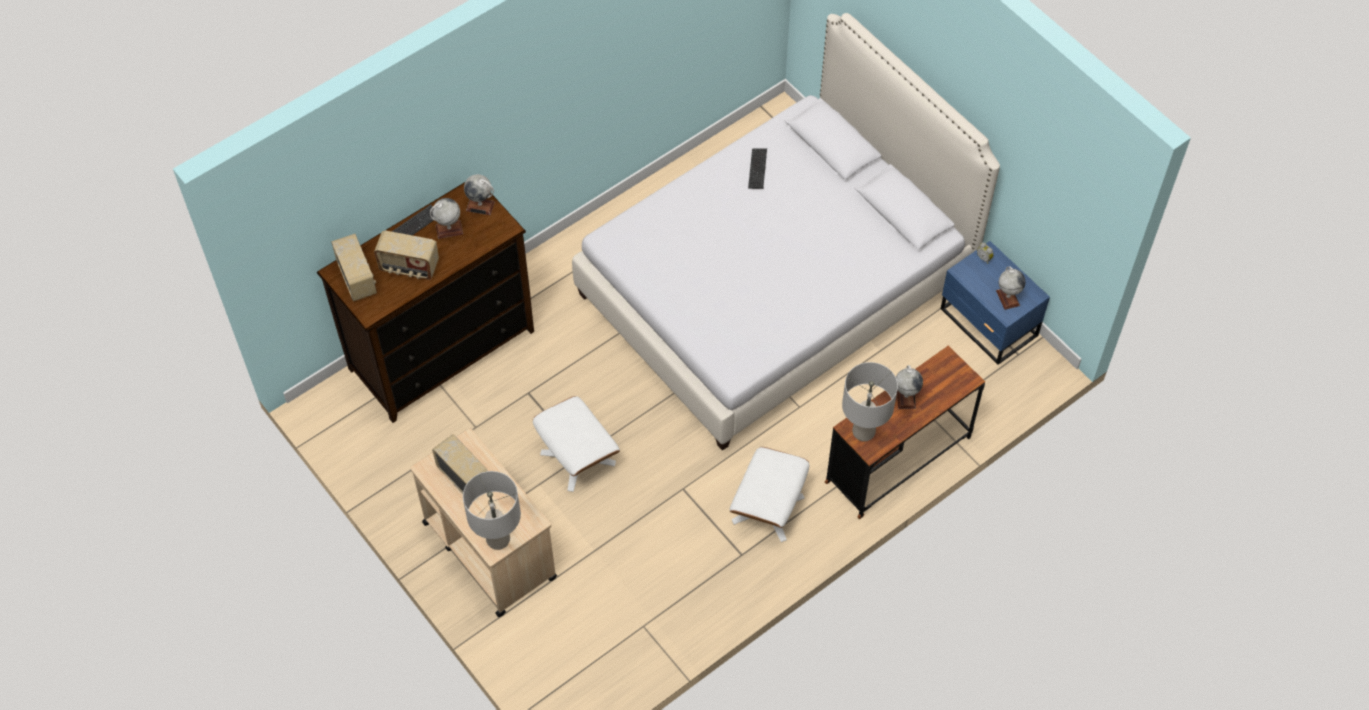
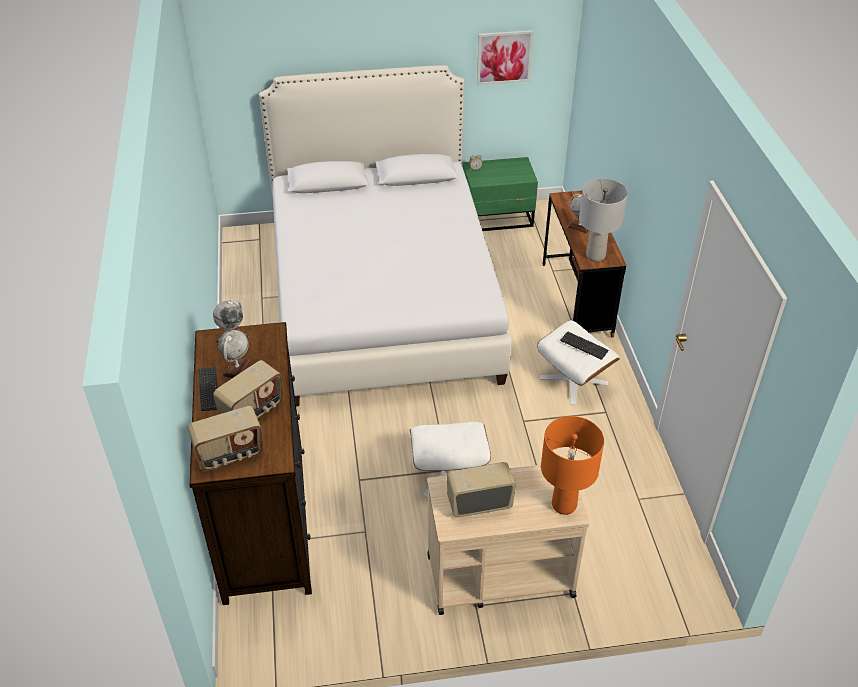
camera: 60 degrees left, 15 degrees down
radio [331,234,377,301] -> radio turned 150 degrees clockwise [188,406,264,471]
grey table lamp [463,471,521,550] -> orange table lamp [541,416,604,515]
keyboard [748,148,767,189] -> keyboard moved to [560,331,609,360]
blue nightstand [941,241,1050,365] -> green nightstand [463,157,538,231]
globe [996,266,1026,310] -> none
none -> picture [477,30,534,85]

